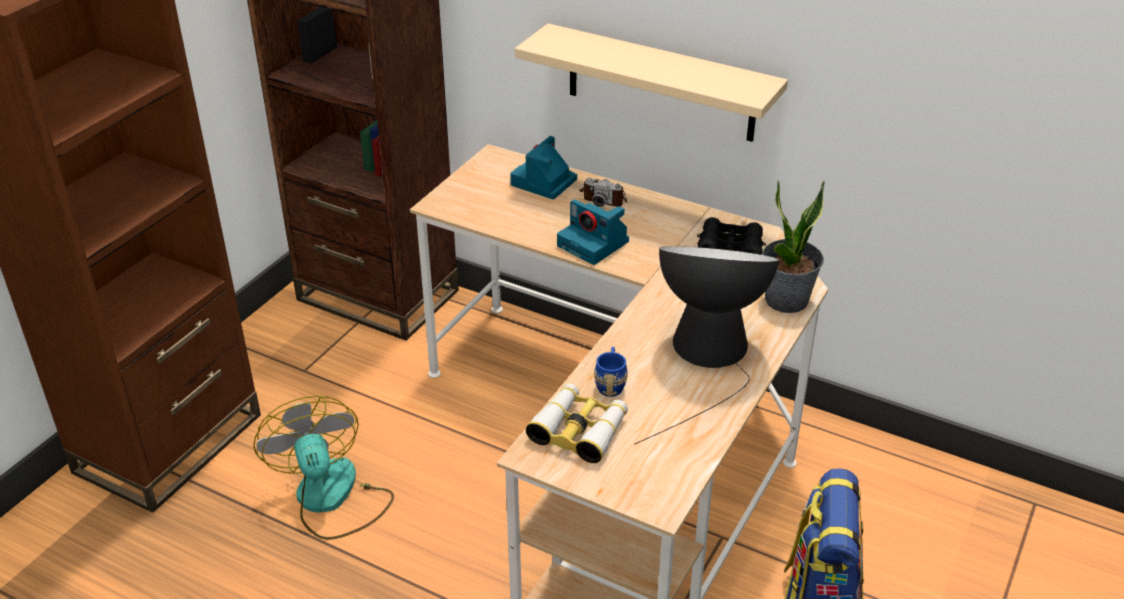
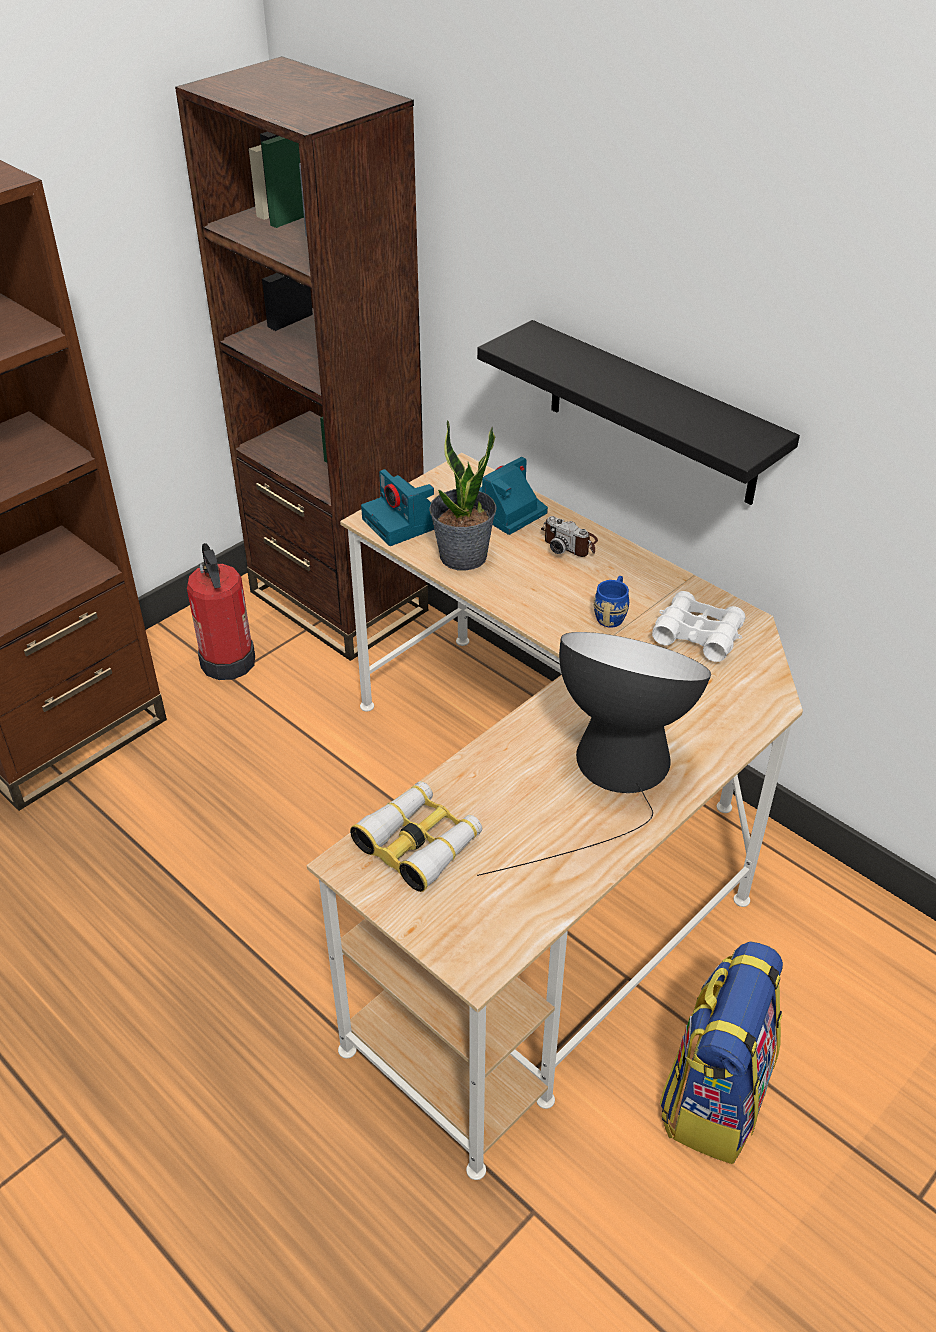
camera: 15 degrees right, 5 degrees up
fan [253,396,394,540] -> none
beige shelf [515,23,788,142] -> black shelf [477,320,800,505]
camera [557,199,629,265] -> camera moved to [361,469,434,546]
blue mug [594,347,628,397] -> blue mug moved to [594,576,629,627]
black binoculars [697,217,766,255] -> white binoculars [652,591,745,662]
potted plant [762,180,825,313] -> potted plant moved to [429,420,497,571]
none -> fire extinguisher [187,543,255,680]

